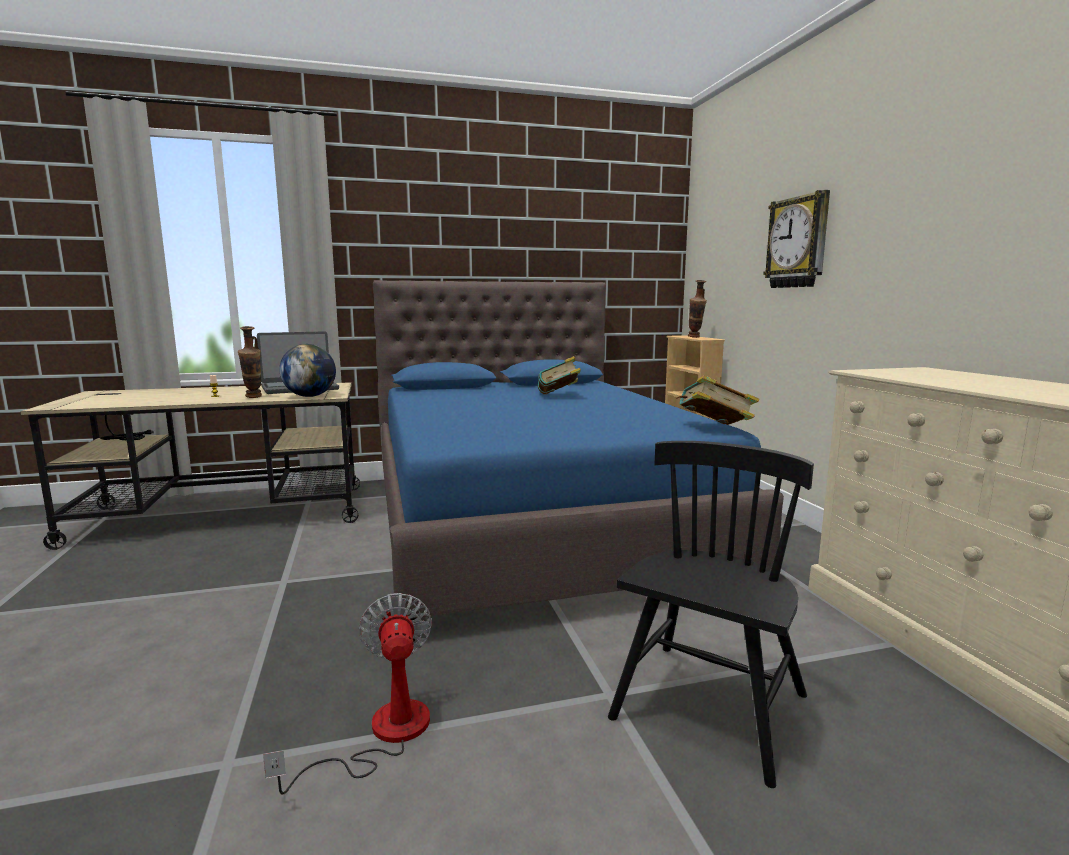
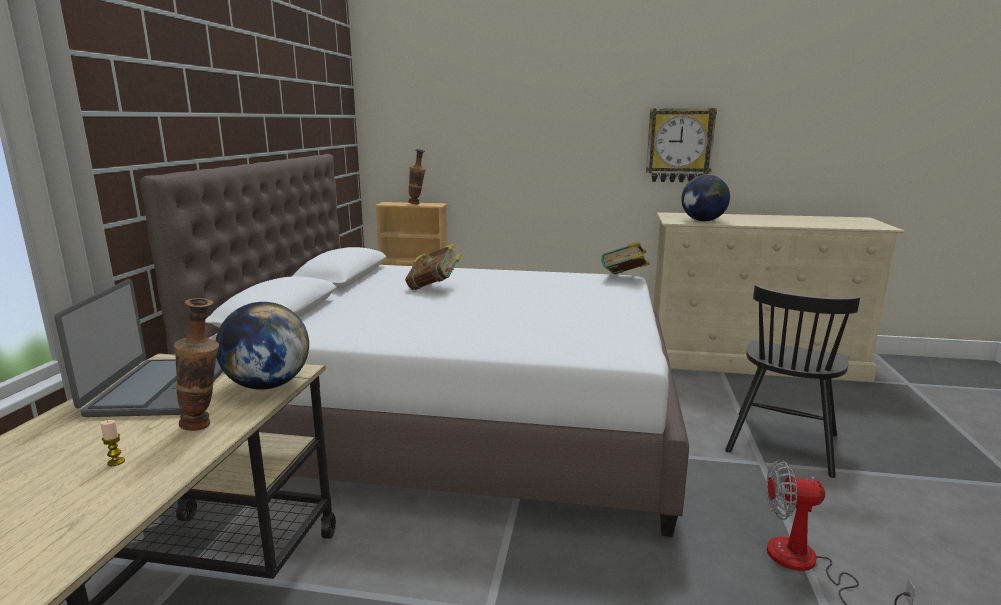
camera: 65 degrees left, 5 degrees up
blue bed [373,280,784,641] -> white bed [140,154,689,537]
black chair [608,441,814,788] -> black chair turned 120 degrees counterclockwise [725,284,860,478]
wall clock [763,190,830,288] -> wall clock moved to [646,108,717,182]
none -> globe [681,175,730,221]

